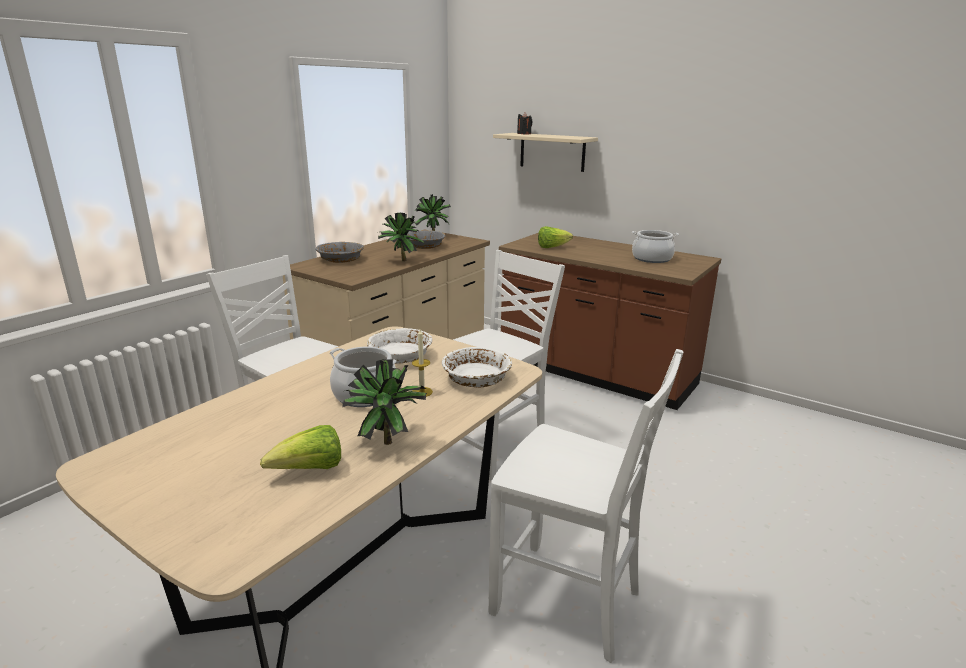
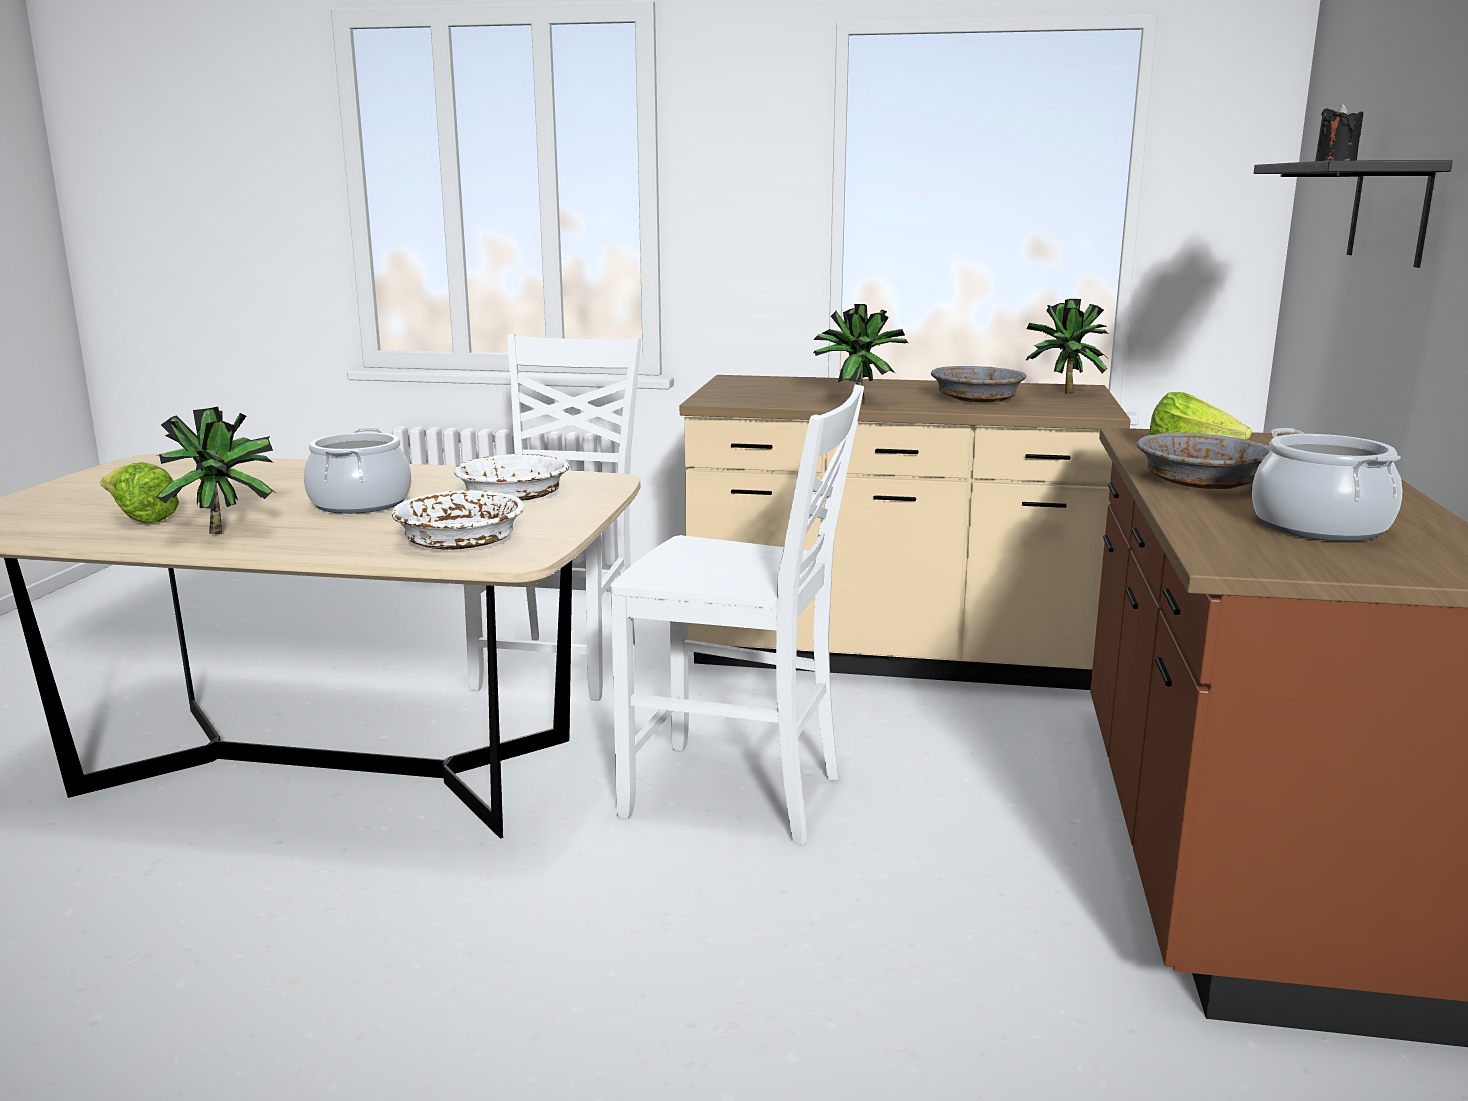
camera: 65 degrees right, 5 degrees down
grey bowl [316,242,364,263] -> grey bowl moved to [1137,432,1270,489]
candle [412,329,433,397] -> none
white chair [488,349,683,663] -> none
beige shelf [493,133,598,172] -> black shelf [1254,160,1452,268]

